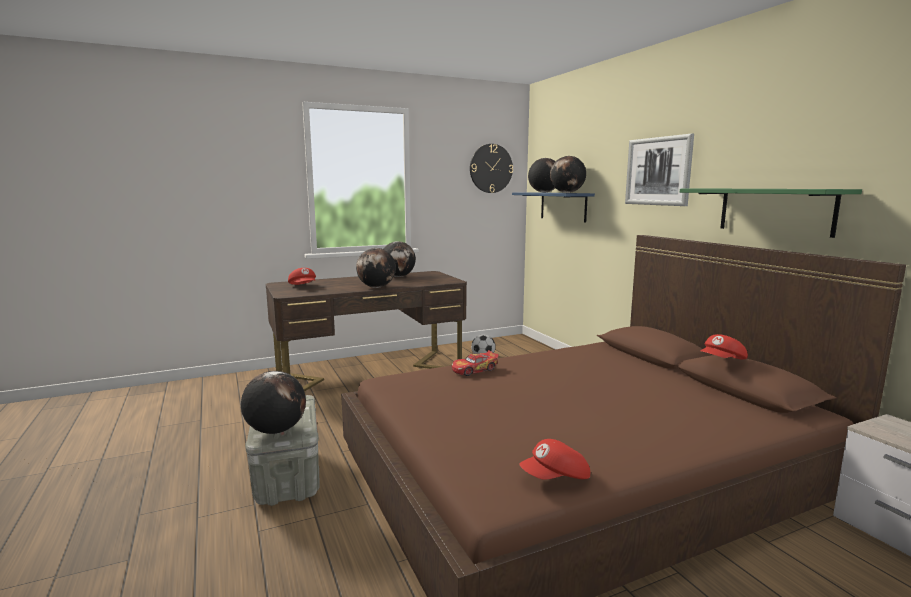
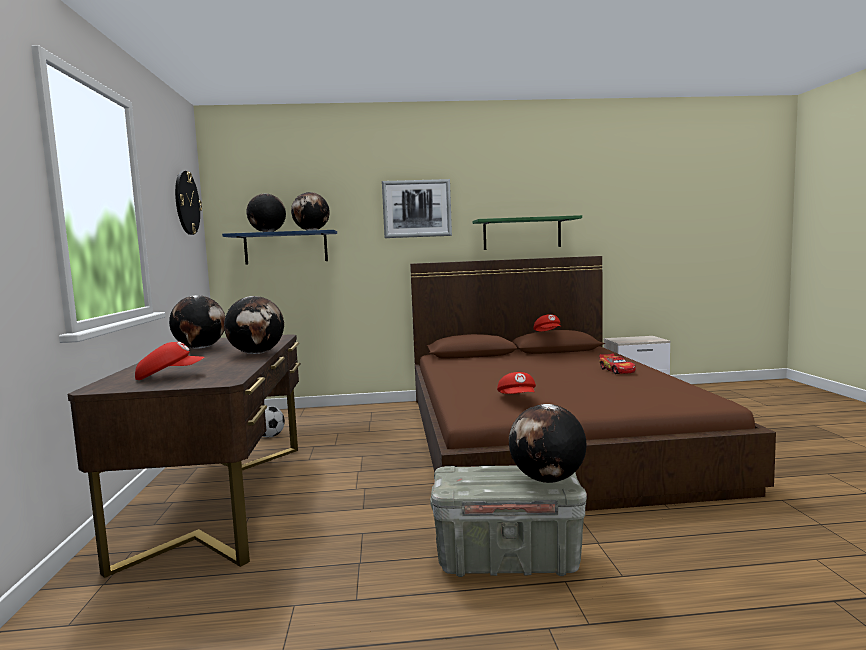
camera: 70 degrees left, 5 degrees down
toy car [452,350,499,376] -> toy car moved to [599,353,636,374]
red cap [519,439,590,480] -> red cap moved to [497,372,536,394]

